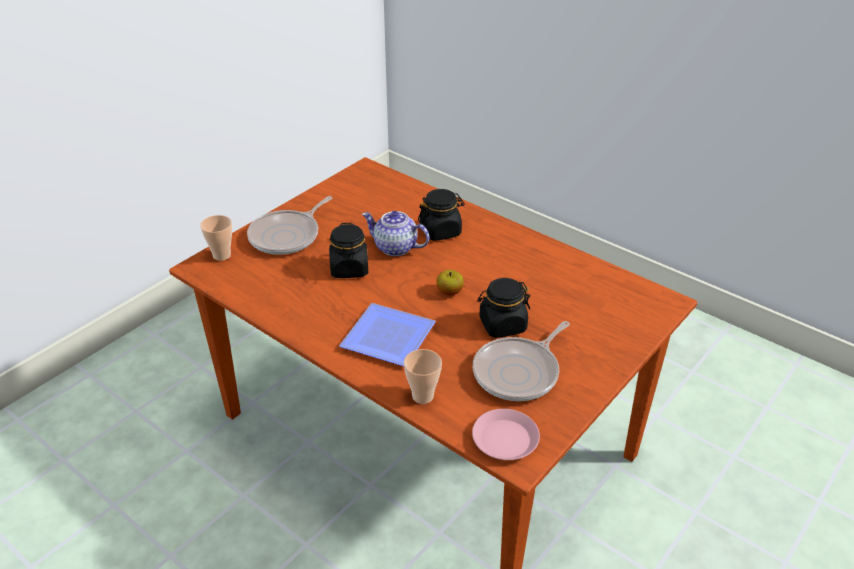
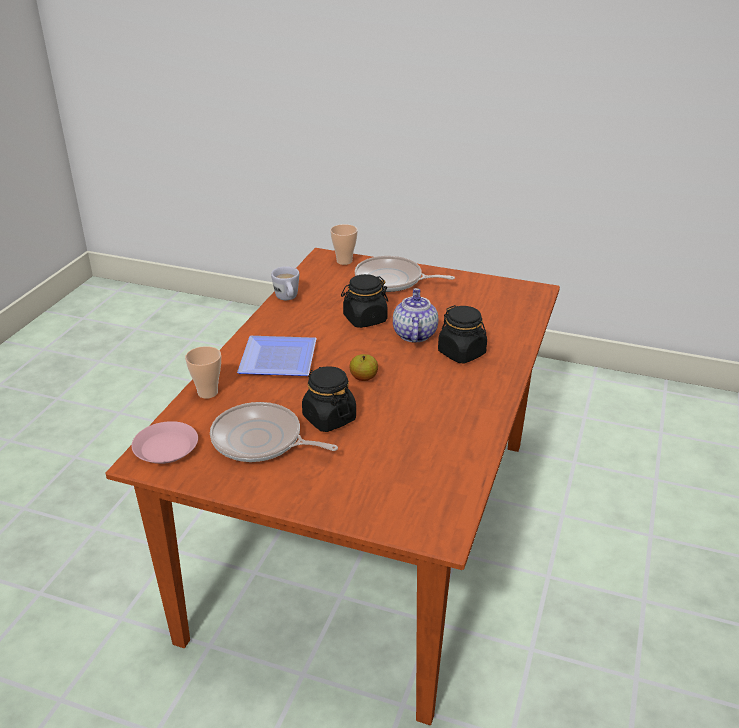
camera: 70 degrees right, 5 degrees down
none -> white mug [271,266,299,300]

